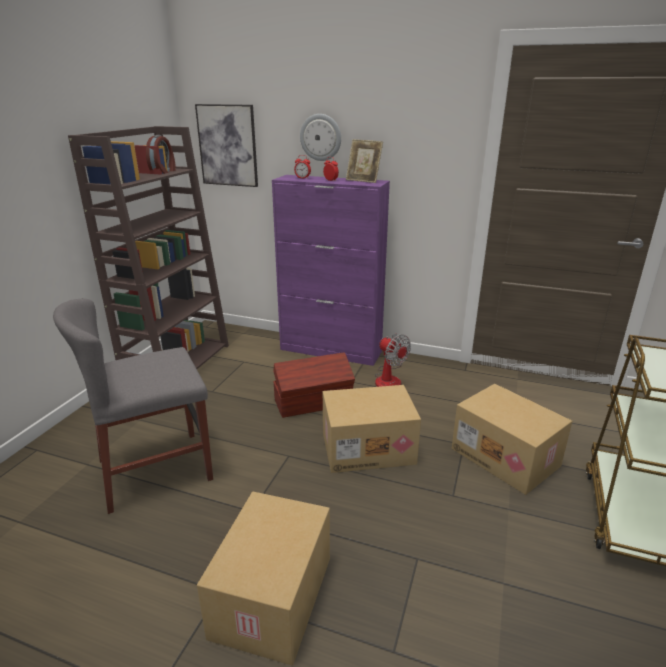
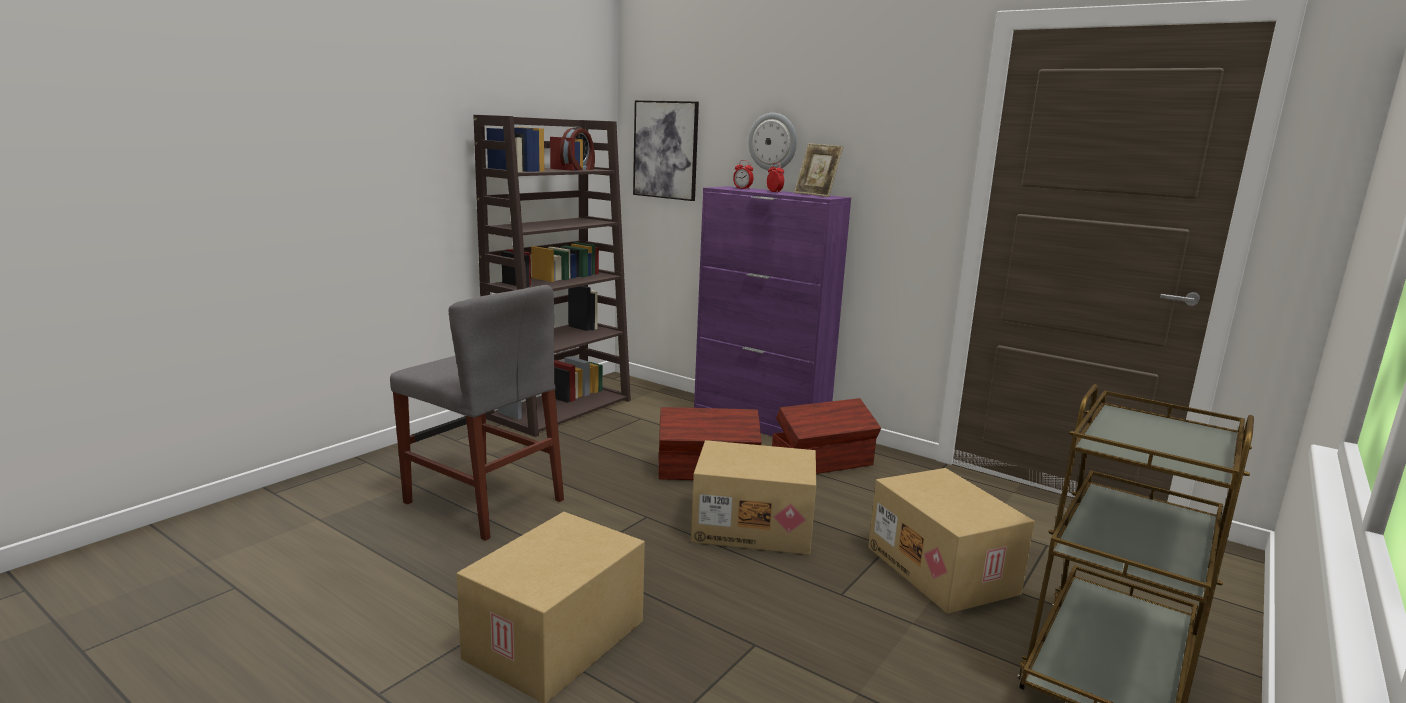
camera: 15 degrees right, 10 degrees down
grey chair [53,298,213,514] -> grey chair turned 135 degrees counterclockwise [390,285,564,541]
fan [375,333,411,387] -> brown storage box [772,398,881,474]

